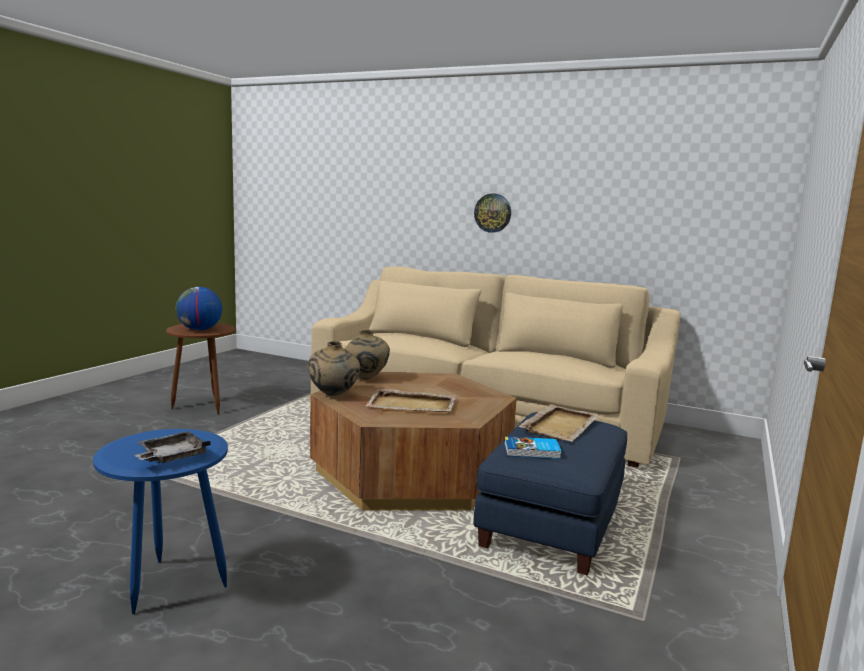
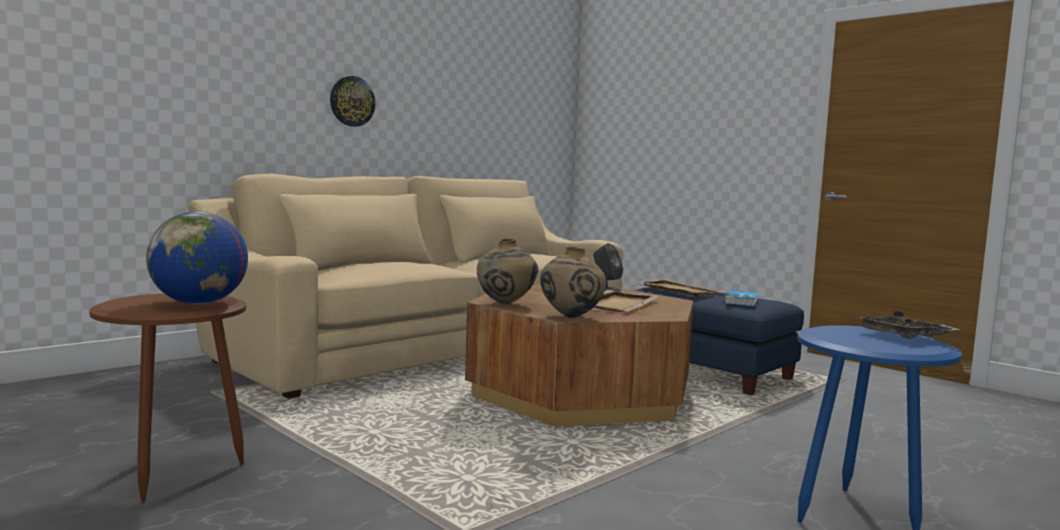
camera: 70 degrees left, 5 degrees down
none -> grey speaker [593,243,623,292]

